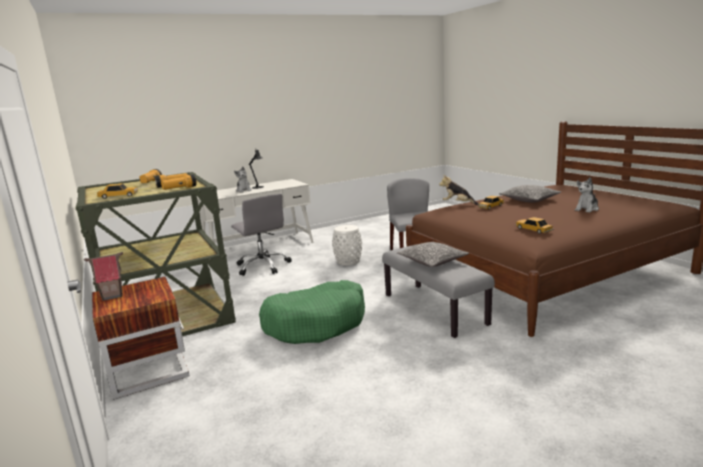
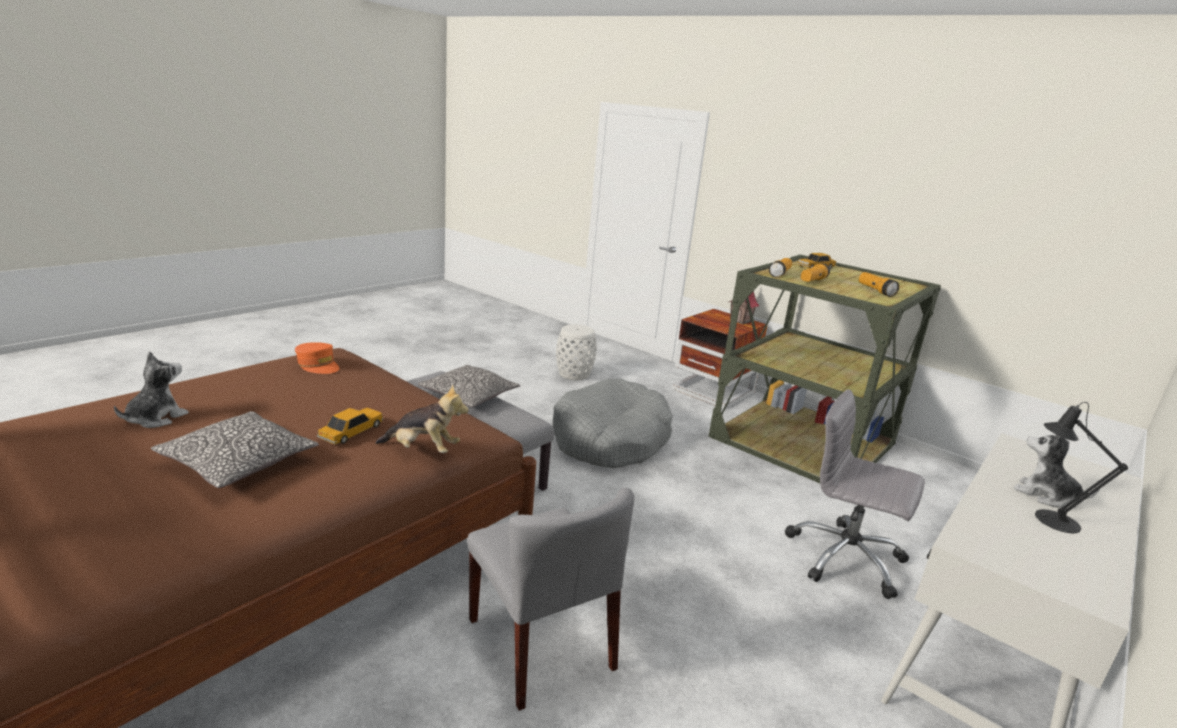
camera: 155 degrees right, 5 degrees up
green dog bed [259,280,365,344] -> grey dog bed [553,378,673,468]
white stool [332,225,362,266] -> white stool moved to [556,324,597,380]
toy car [516,217,553,234] -> orange cap [295,342,340,374]

